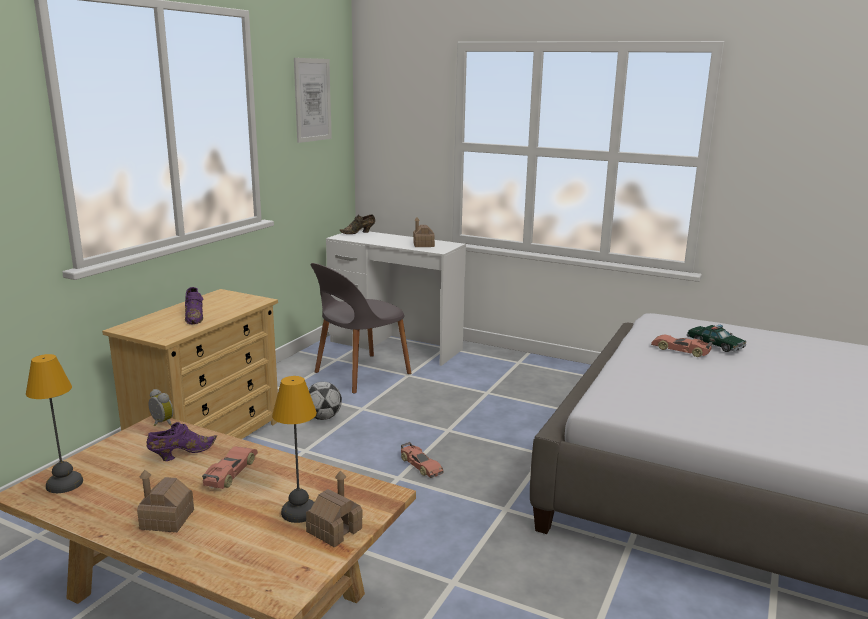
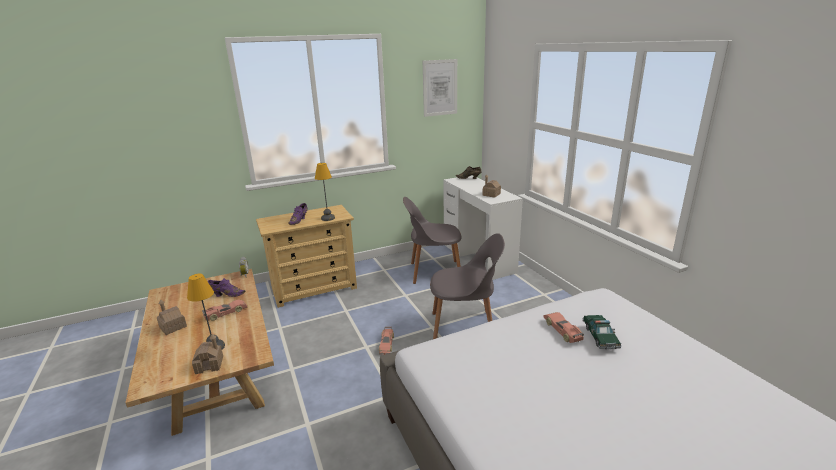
camera: 40 degrees right, 5 degrees up
table lamp [26,354,83,493] -> table lamp moved to [315,163,335,221]
football [308,382,342,420] -> none
none -> grey chair [430,233,505,339]

